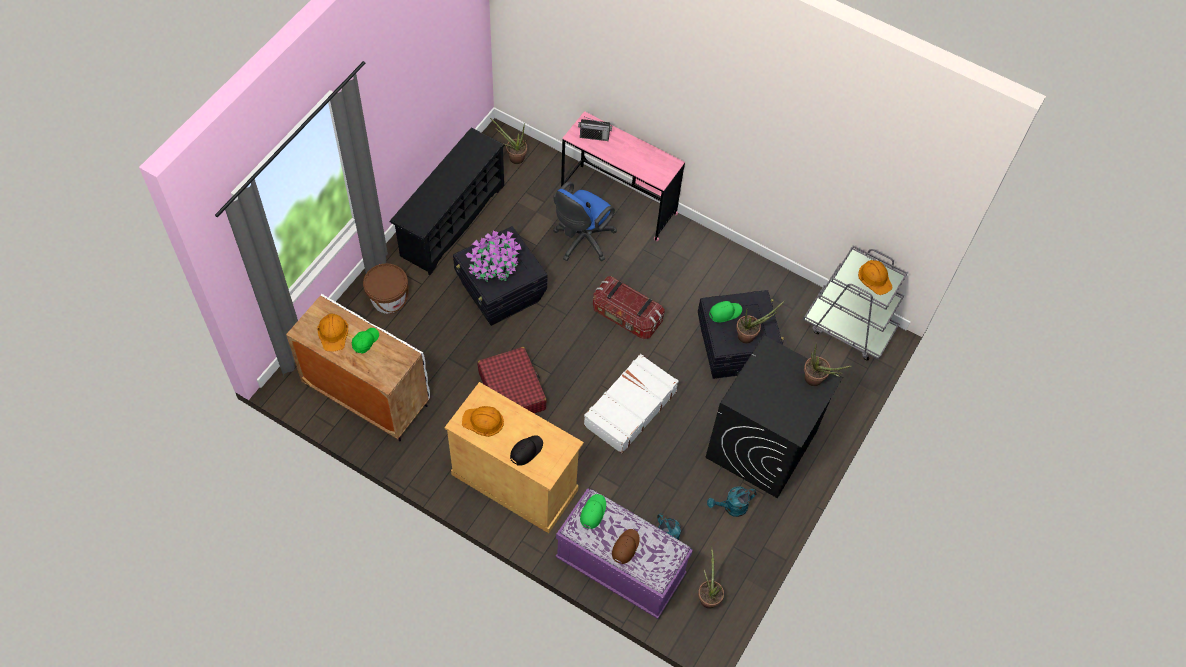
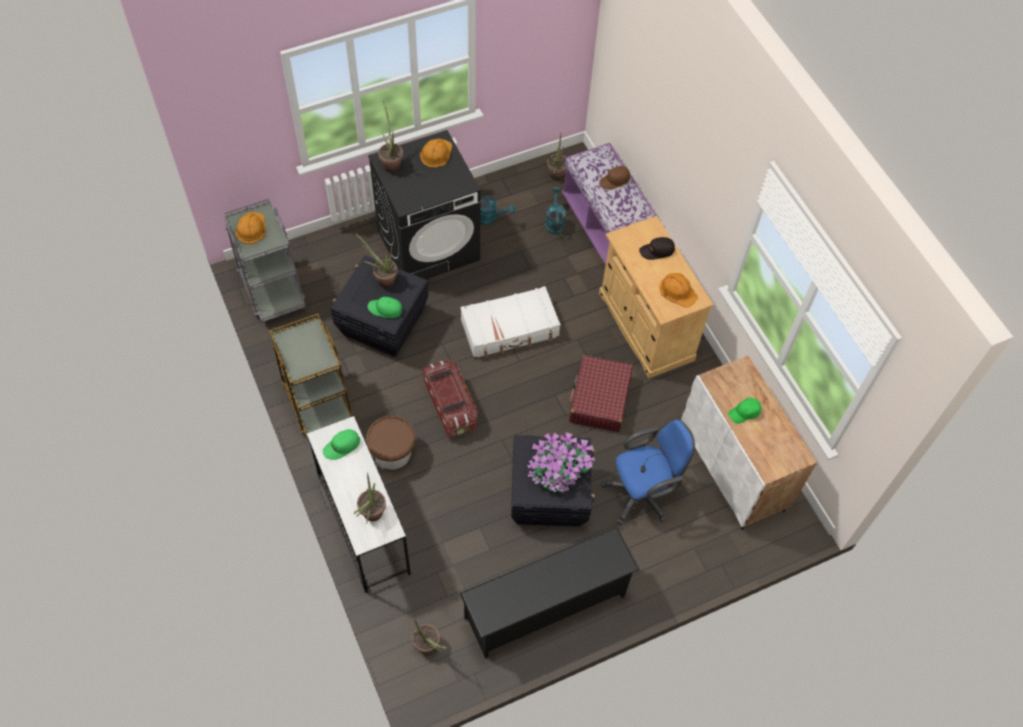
camera: 145 degrees left, 0 degrees up
orange hard hat [317,314,348,351] -> orange hard hat moved to [420,138,452,168]
brown bucket [363,263,409,313] -> brown bucket moved to [366,416,415,469]
blue office chair [553,181,617,261] -> blue office chair moved to [601,420,695,525]
pink desk [561,111,685,241] -> white desk [307,416,411,593]
radio [578,117,612,141] -> potted plant [354,473,386,524]
green cap [580,494,606,529] -> green cap moved to [323,429,360,460]
none -> brown cart [269,314,354,439]

